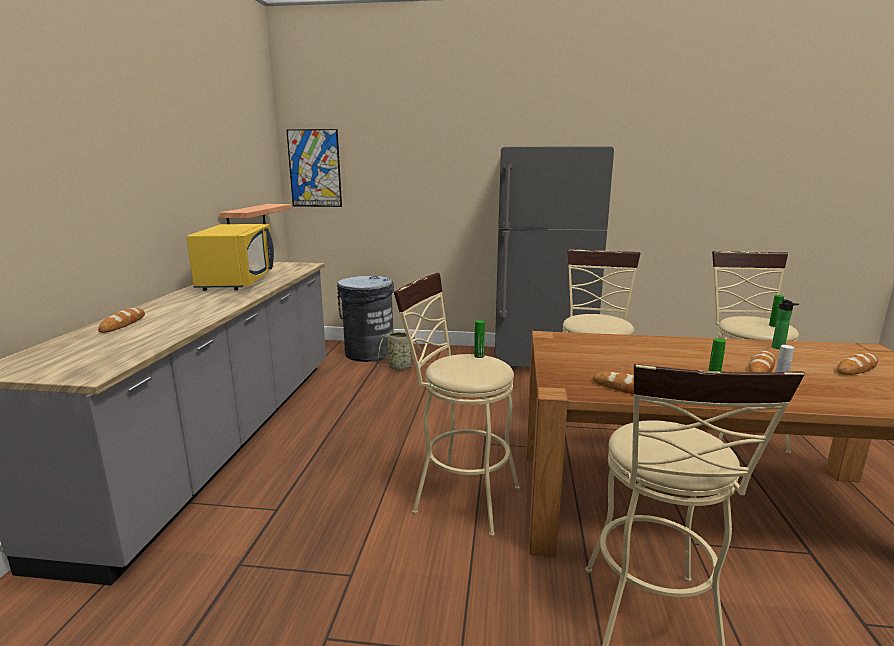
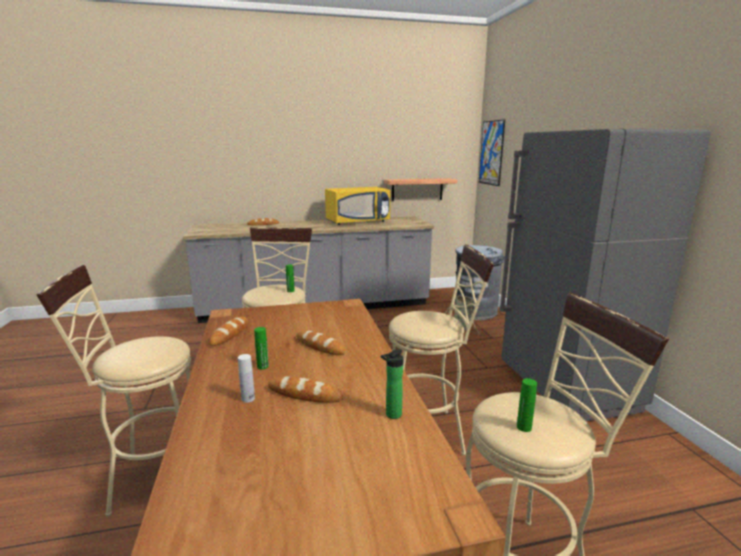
camera: 70 degrees right, 0 degrees up
bread [837,353,878,375] -> bread moved to [296,330,345,355]

